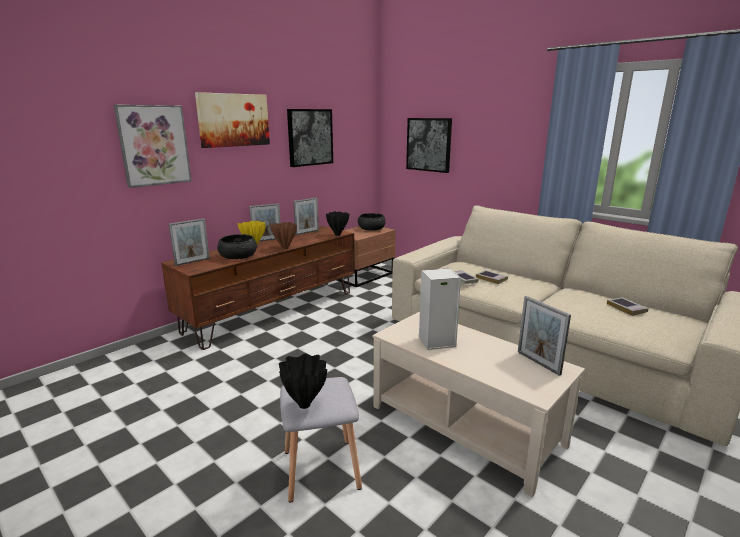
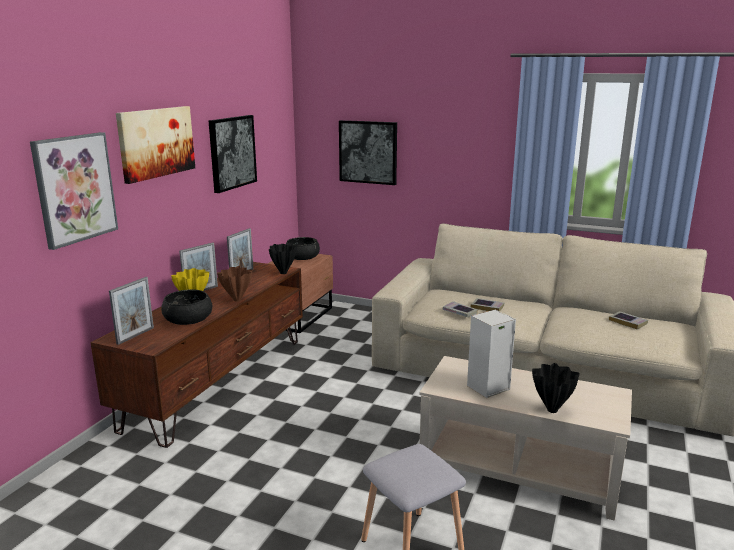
camera: 20 degrees left, 0 degrees up
black vase [279,353,327,409] -> black vase moved to [532,363,580,413]
picture frame [518,296,571,376] -> none

